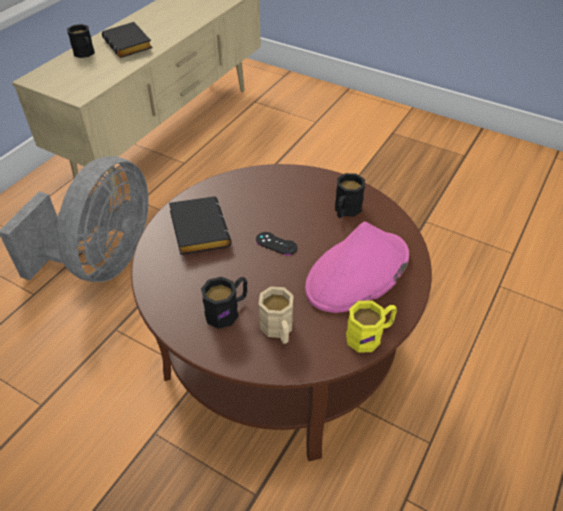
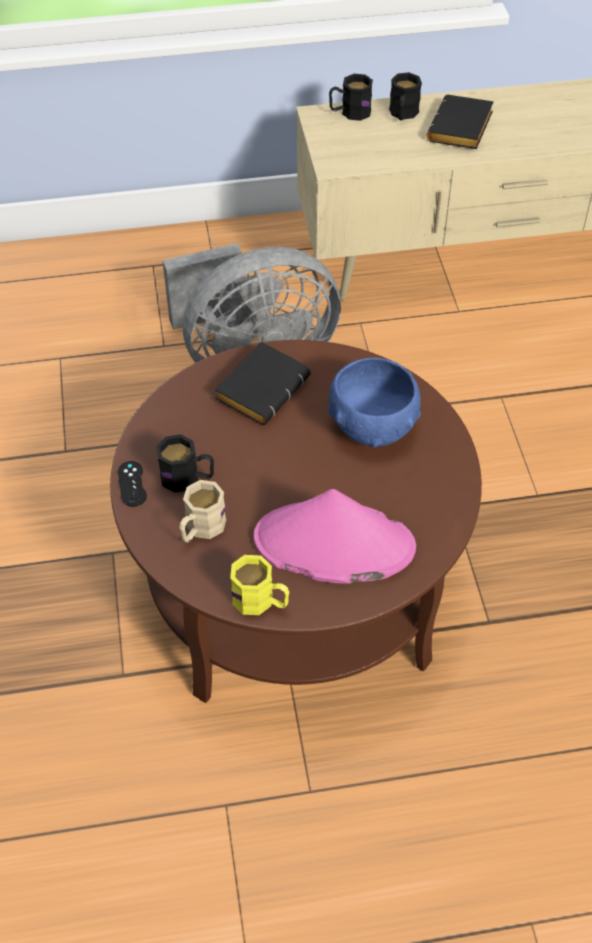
camera: 50 degrees right, 5 degrees up
black game controller [256,232,298,255] -> black game controller moved to [118,461,147,507]
black mug [335,173,365,218] -> black mug moved to [329,74,373,121]
none -> blue bowl [328,358,421,448]

